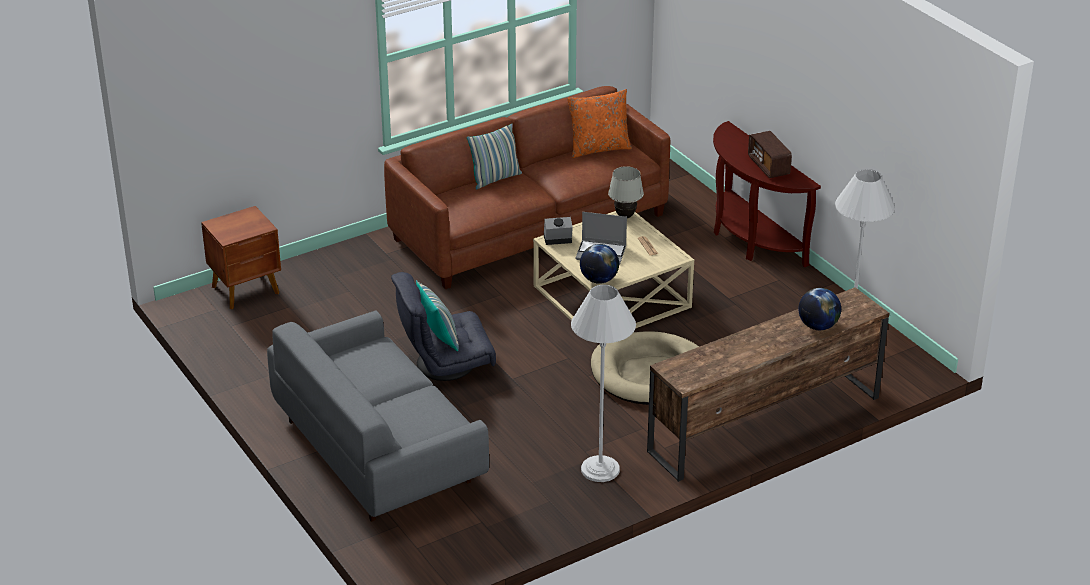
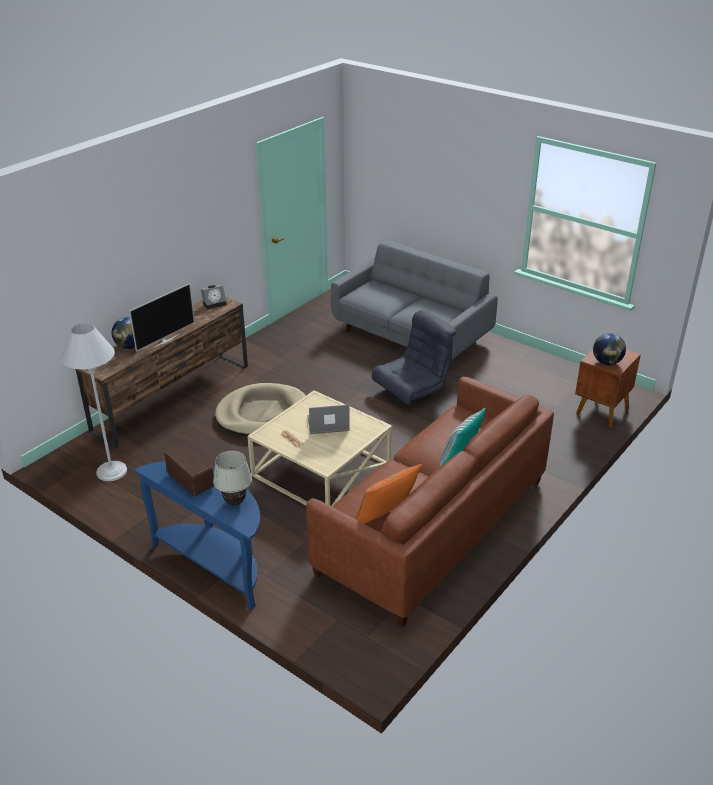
camera: 160 degrees right, 0 degrees up
pillow [416,280,459,351] -> none
alarm clock [544,217,573,245] -> alarm clock moved to [201,285,227,309]
white floor lamp [571,284,636,482] -> none
globe [580,244,619,284] -> globe moved to [593,333,626,365]
white table lamp [608,166,644,218] -> white table lamp moved to [213,451,252,506]
brown console table [713,121,821,267] -> blue console table [135,461,260,610]
none -> television [129,283,195,352]

